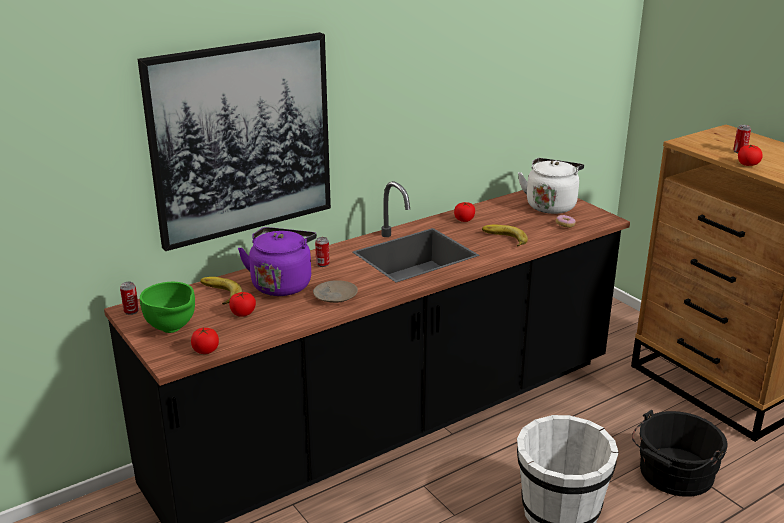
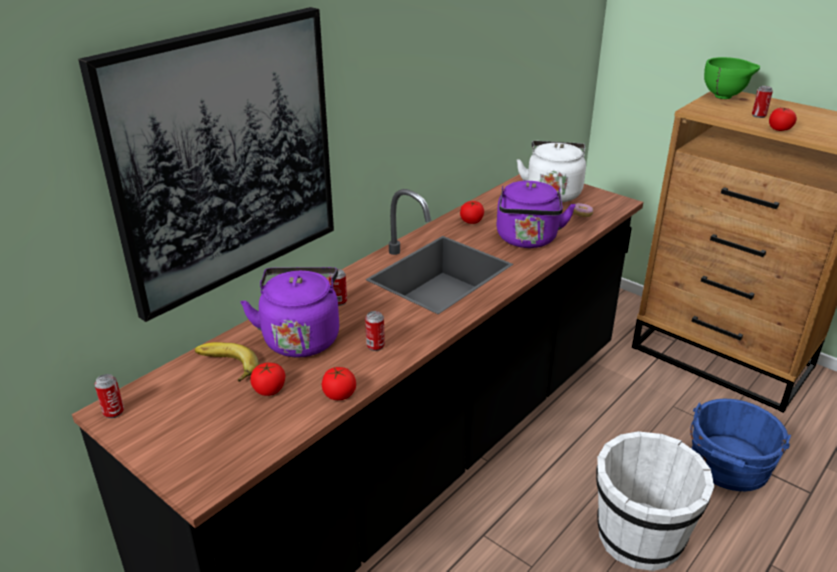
camera: 15 degrees left, 5 degrees up
green bowl [140,282,195,333] -> green bowl moved to [704,57,760,99]
tomato [191,328,219,354] -> tomato moved to [322,367,356,400]
beige plate [313,280,358,303] -> can [365,311,385,351]
banana [482,224,528,246] -> purple kettle [497,181,576,248]
black bucket [632,410,728,497] -> blue bucket [690,399,791,491]

